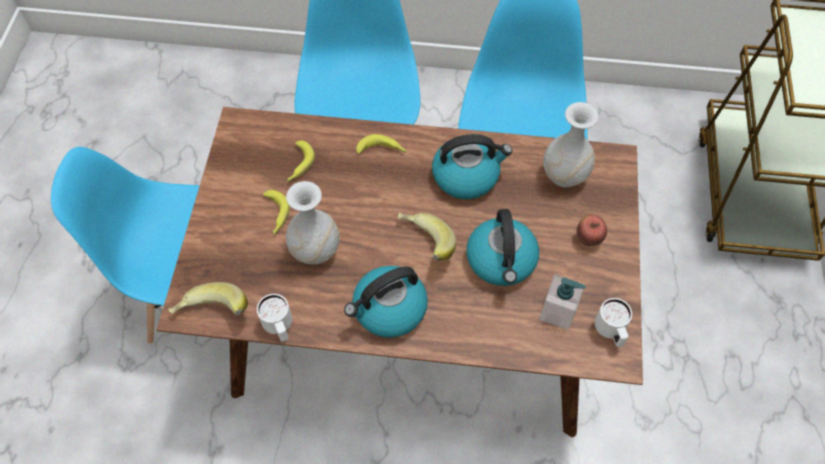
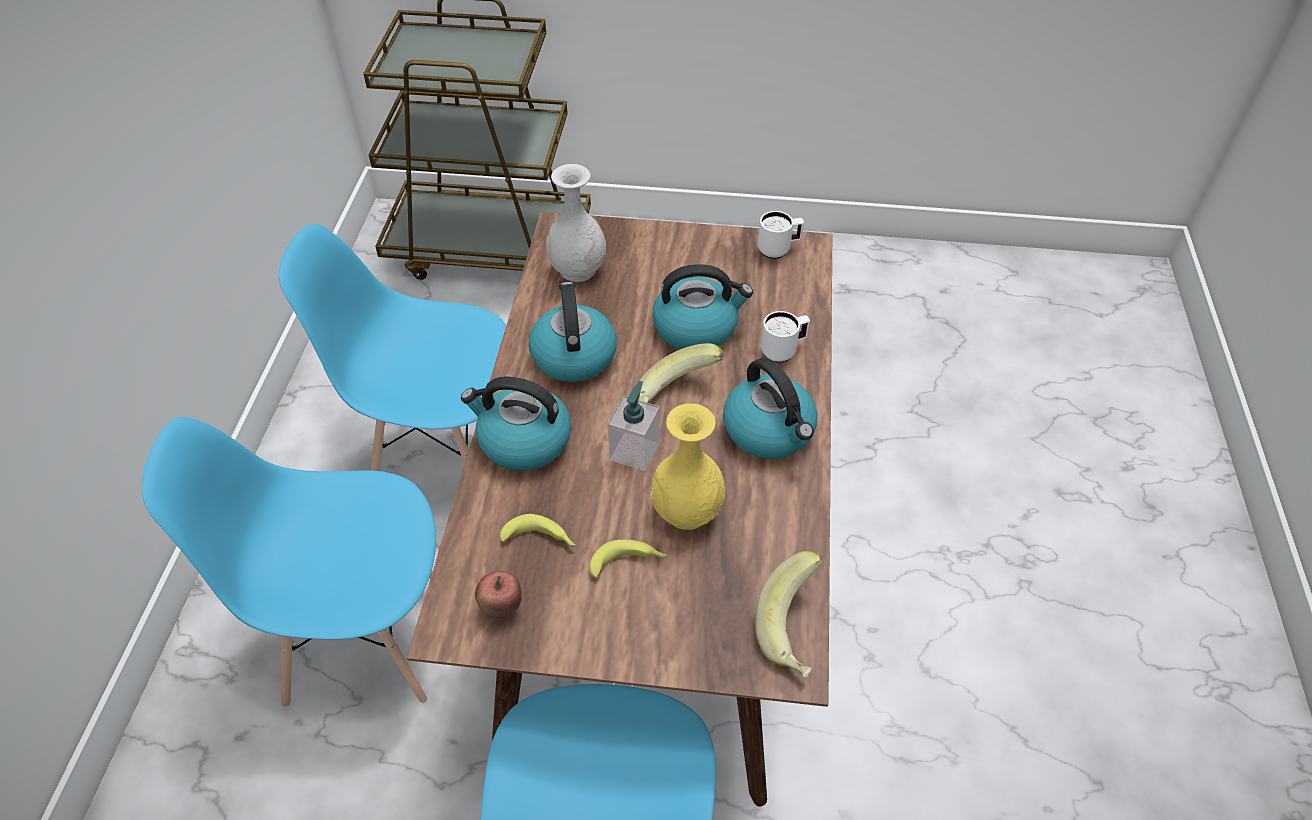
camera: 90 degrees left, 10 degrees down
white mug [257,294,292,342] -> white mug moved to [761,311,810,363]
white vase [286,181,340,265] -> yellow vase [651,403,725,530]
banana [356,134,407,154] -> kettle [461,377,571,471]
soap dispenser [539,274,586,330] -> soap dispenser moved to [608,381,660,471]
apple [577,215,607,246] -> apple moved to [475,571,521,618]

